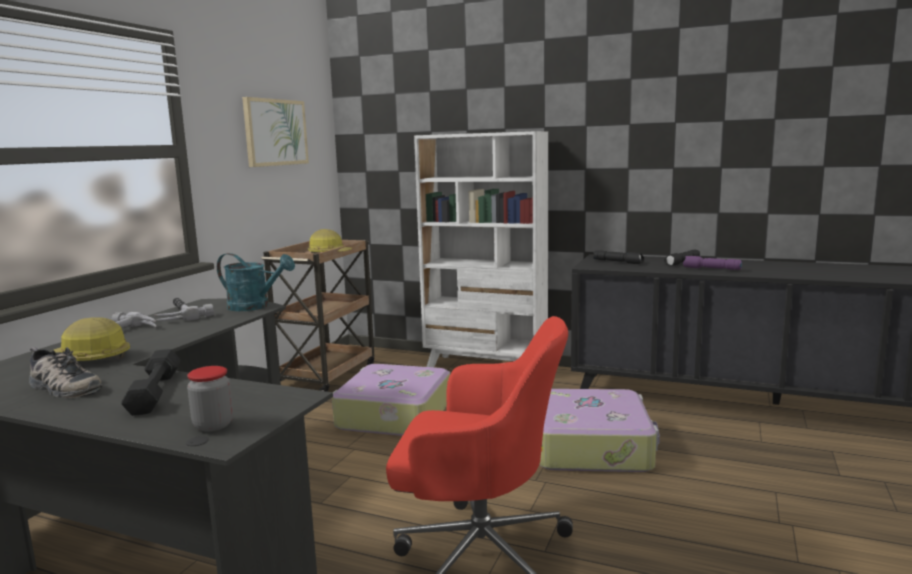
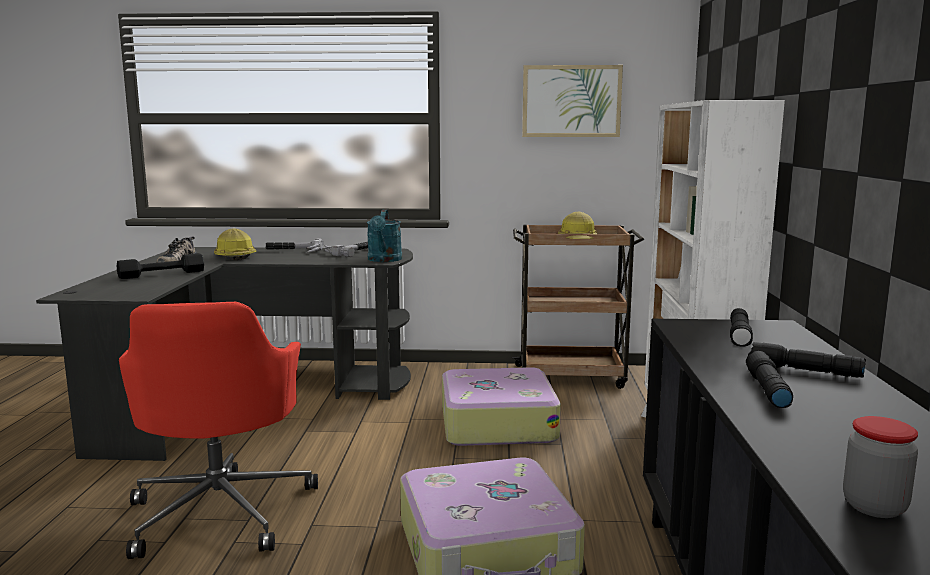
camera: 70 degrees right, 0 degrees up
jar [187,366,233,431] -> jar moved to [843,416,918,518]
purple flashlight [683,256,742,270] -> black flashlight [746,351,793,408]

